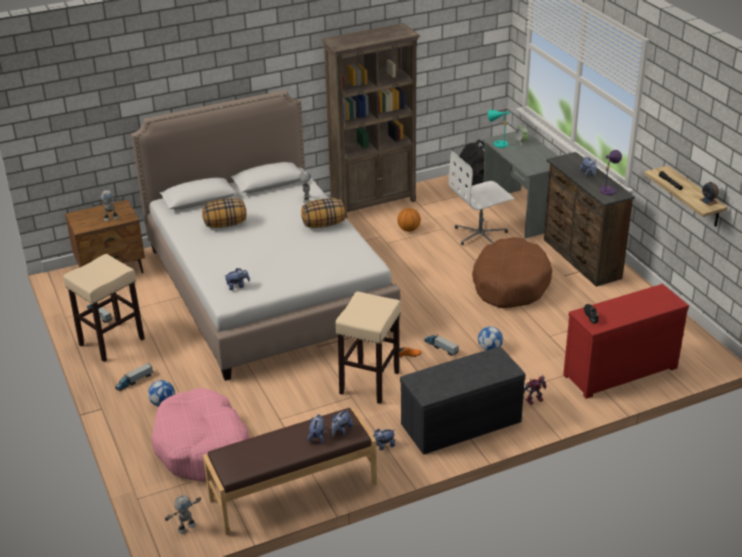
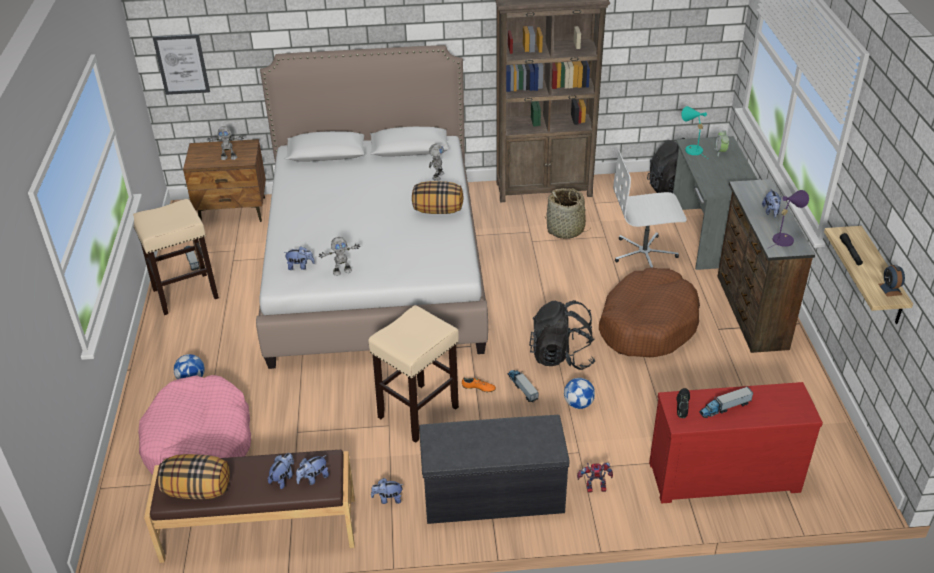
camera: 20 degrees right, 5 degrees up
toy truck [115,363,153,391] -> toy truck moved to [699,386,753,418]
toy robot [165,495,201,534] -> toy robot moved to [319,237,360,276]
pillow [202,198,246,228] -> pillow moved to [158,454,230,499]
basketball [397,208,421,232] -> basket [545,188,591,239]
none -> picture [153,34,210,95]
none -> black backpack [529,300,595,370]

